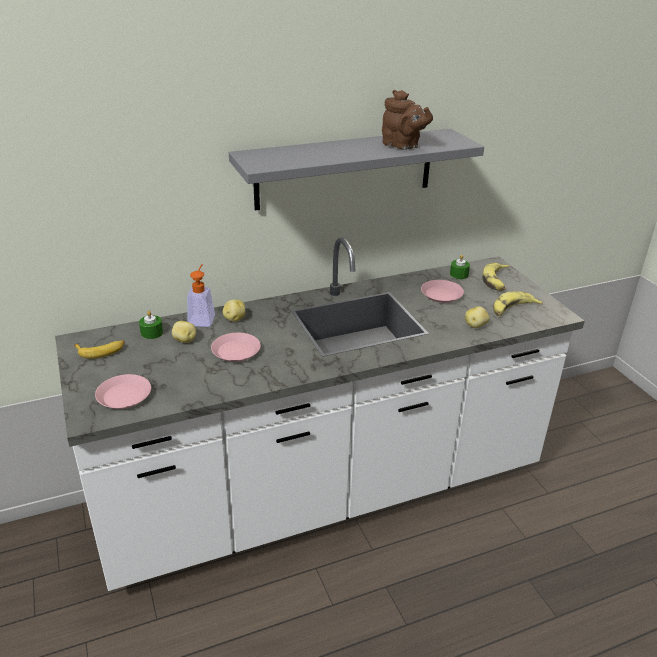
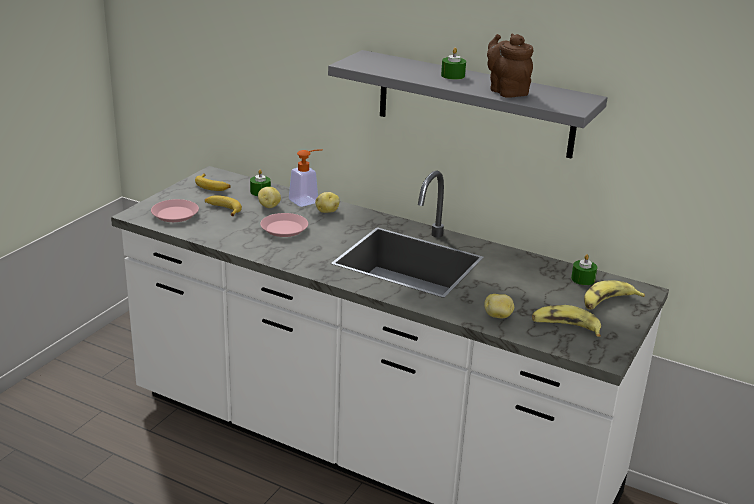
camera: 50 degrees right, 5 degrees down
brown teapot [382,90,433,150] -> brown teapot turned 150 degrees clockwise [487,34,533,98]
pink plate [421,280,464,303] -> none
none -> banana [205,195,242,216]
none -> green candle [441,48,466,80]

